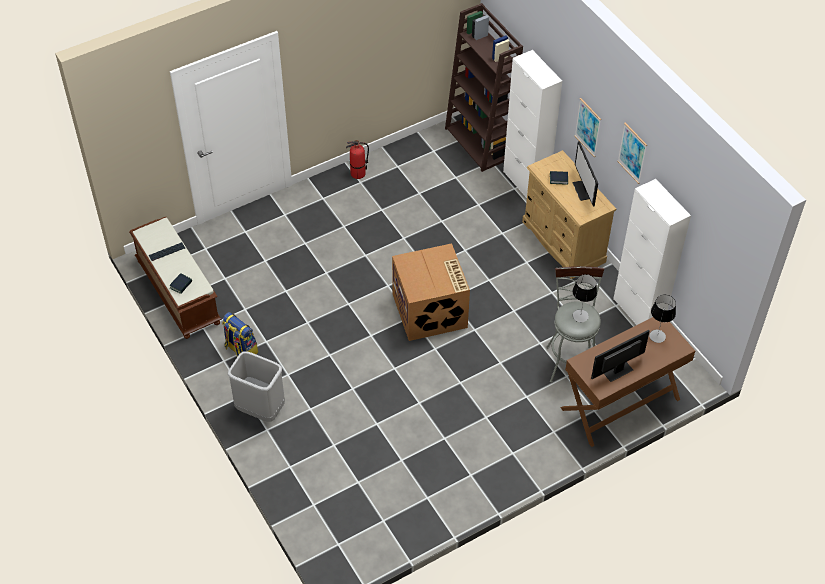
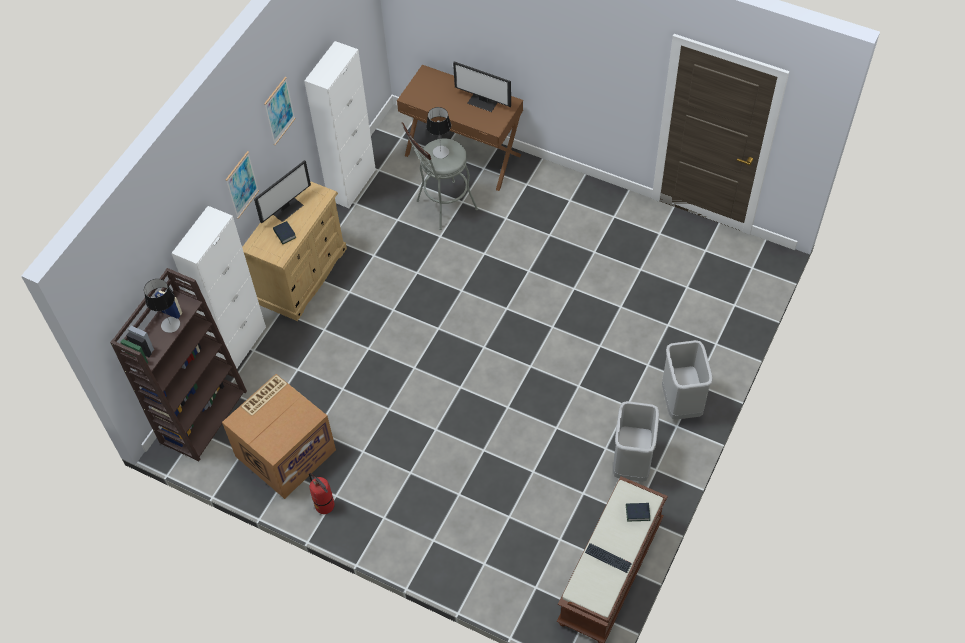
camera: 120 degrees left, 5 degrees up
backpack [222,312,258,357] -> grey trash can [613,401,659,482]
cardboard box [392,243,470,341] -> cardboard box moved to [222,374,336,499]
table lamp [649,295,676,343] -> table lamp moved to [144,279,180,333]

